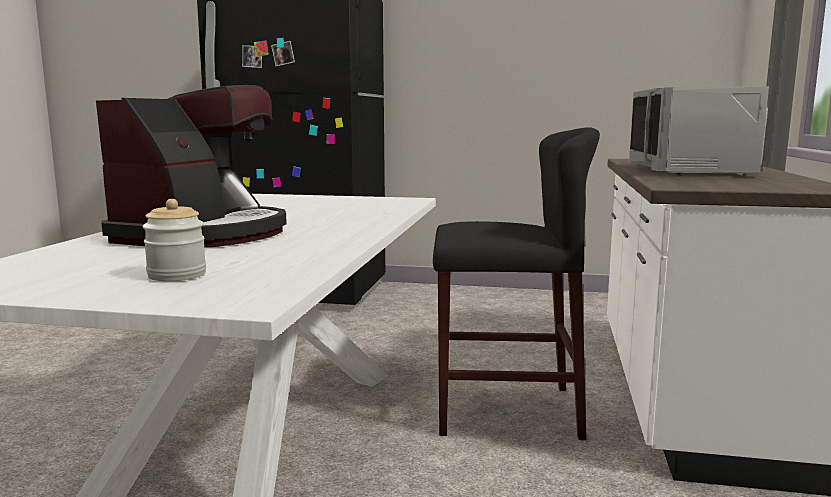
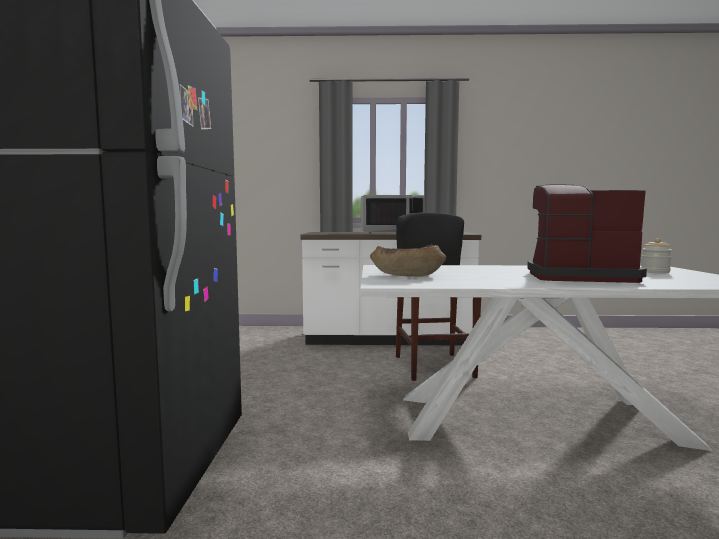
camera: 100 degrees left, 5 degrees down
none -> brown bowl [370,245,446,277]

